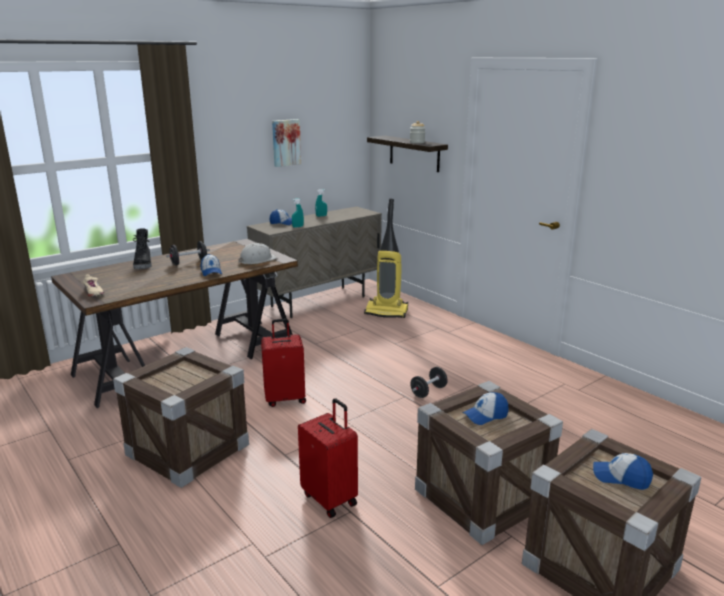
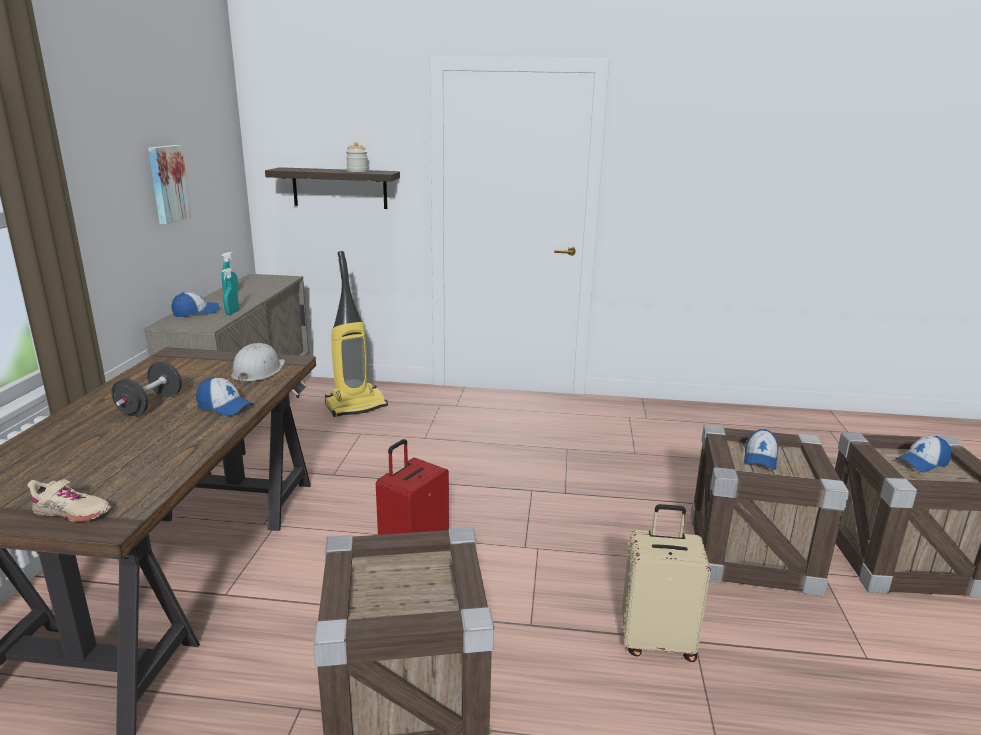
camera: 45 degrees left, 0 degrees up
black boot [133,228,152,269] -> none
red suitcase [298,398,358,518] -> beige suitcase [622,504,711,662]
black dumbbell [410,367,448,398] -> none

